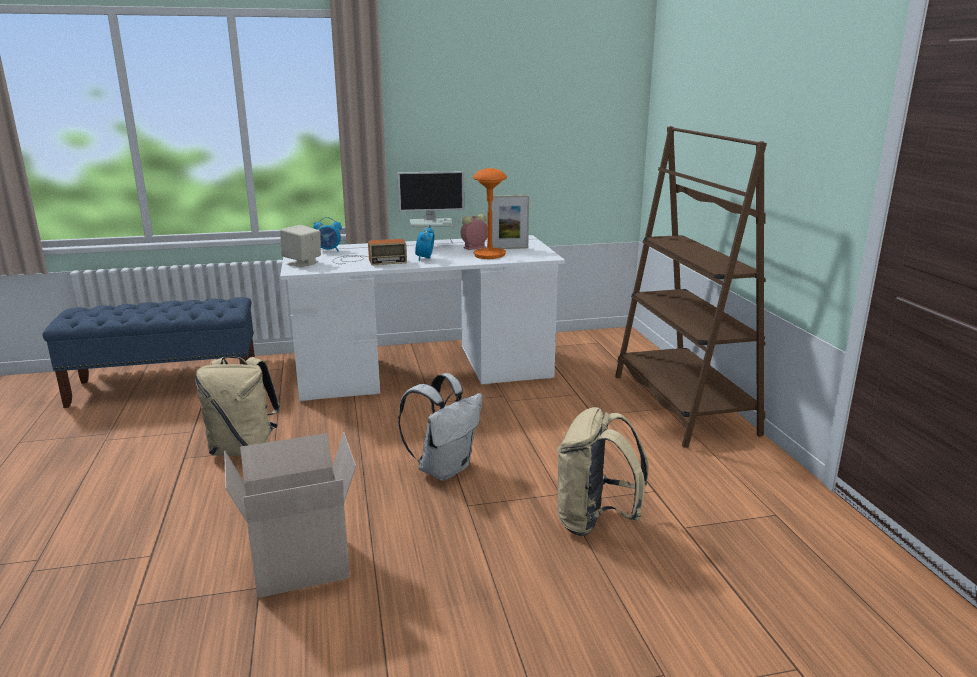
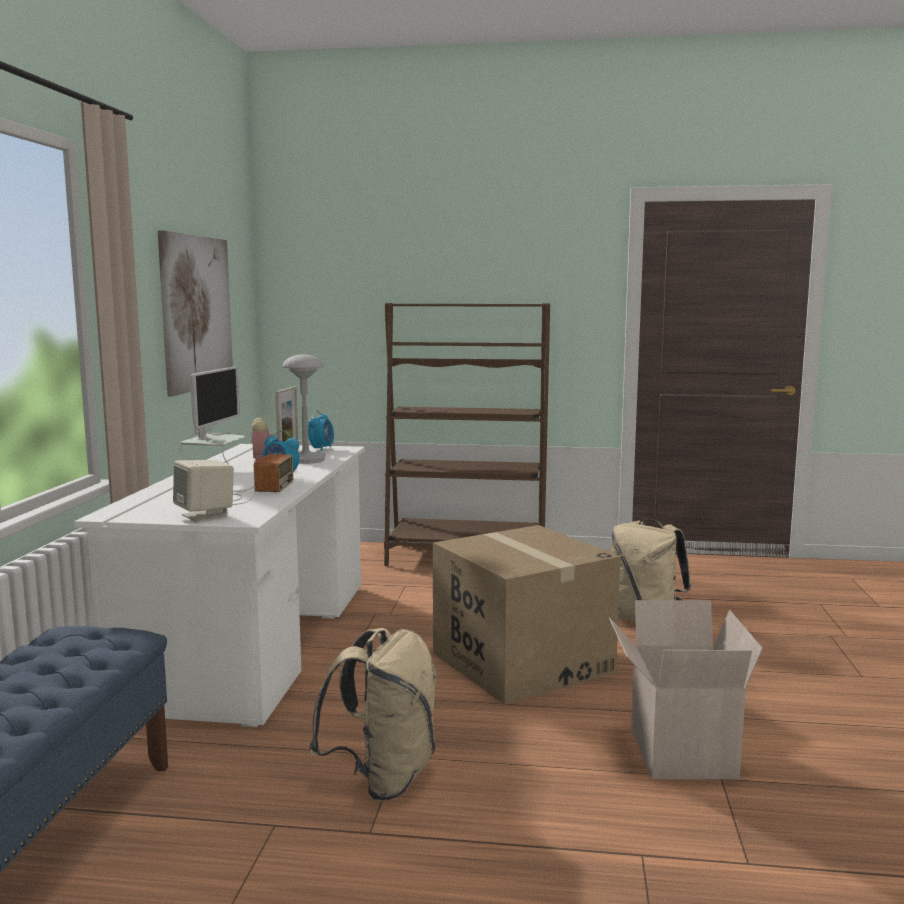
camera: 70 degrees left, 10 degrees down
alarm clock [313,217,342,252] -> alarm clock moved to [308,410,334,452]
white backpack [398,373,482,481] -> cardboard box [433,525,621,705]
orange table lamp [473,168,507,259] -> grey table lamp [282,354,326,464]
none -> picture [158,230,233,397]

